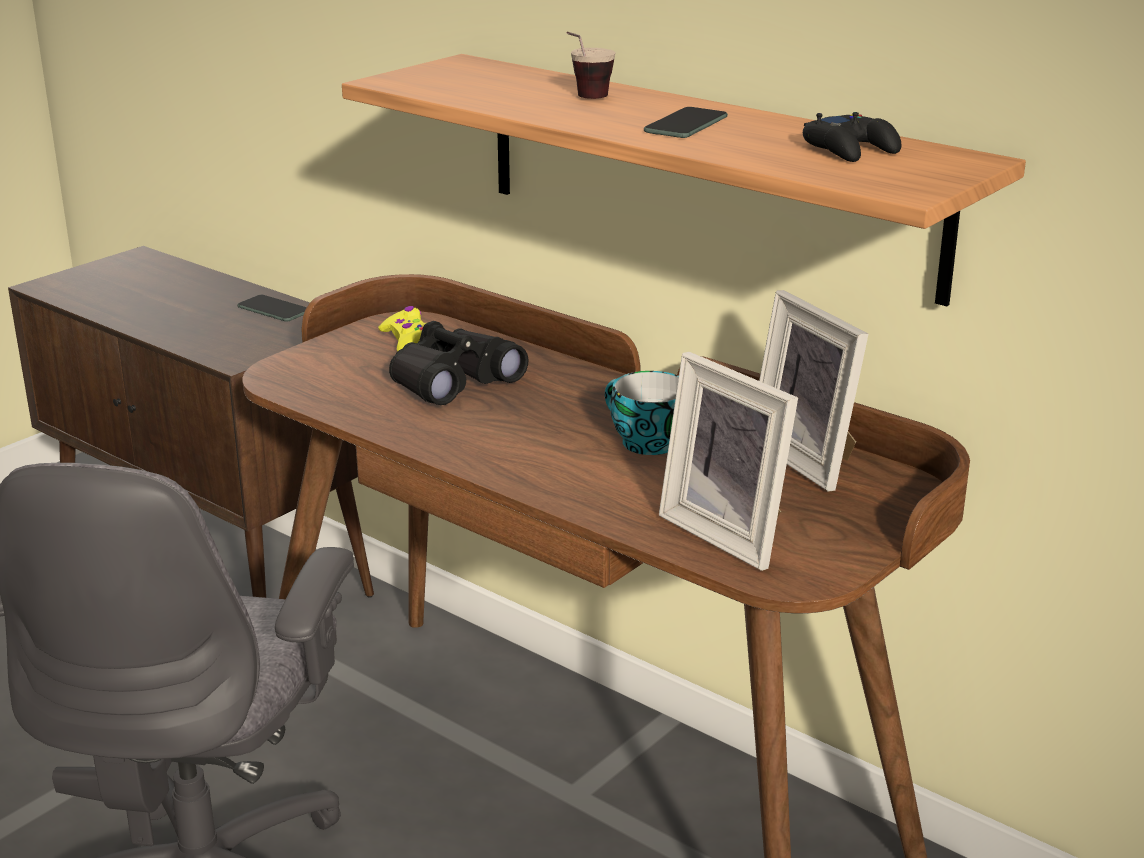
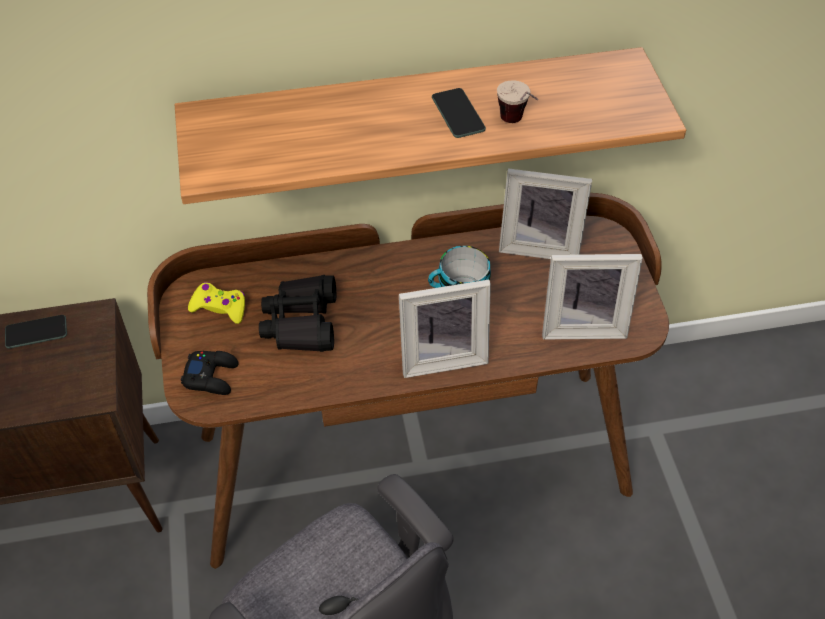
camera: 50 degrees left, 25 degrees up
cup [567,32,616,99] -> cup moved to [497,80,538,123]
black game controller [803,112,901,162] -> black game controller moved to [181,351,239,395]
none -> picture frame [399,280,491,378]

